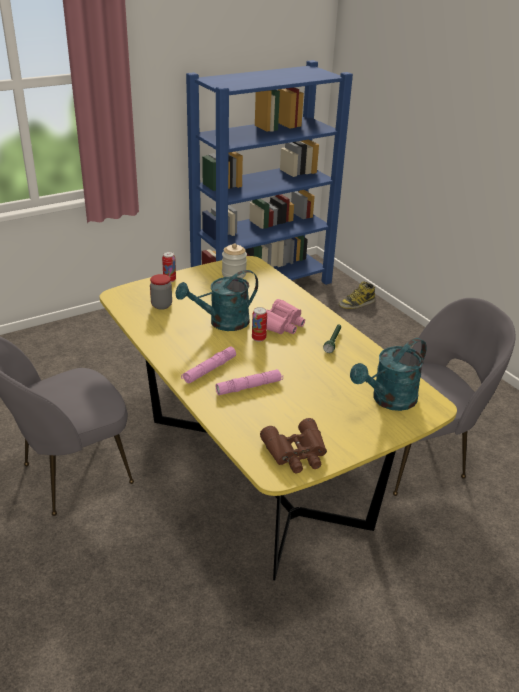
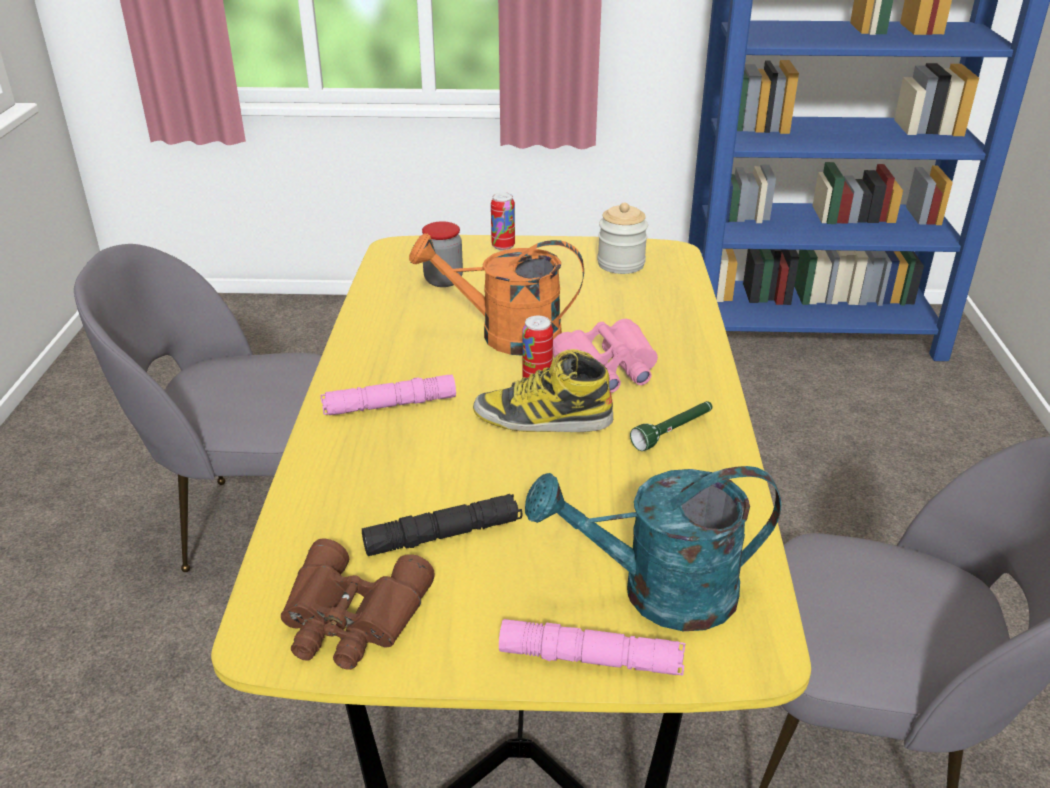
camera: 35 degrees right, 0 degrees up
turquoise watering can [175,270,258,331] -> orange watering can [409,233,584,356]
pink flashlight [215,369,283,395] -> pink flashlight moved to [499,619,685,676]
boot [339,282,375,309] -> boot moved to [473,349,613,432]
none -> black flashlight [362,494,522,556]

